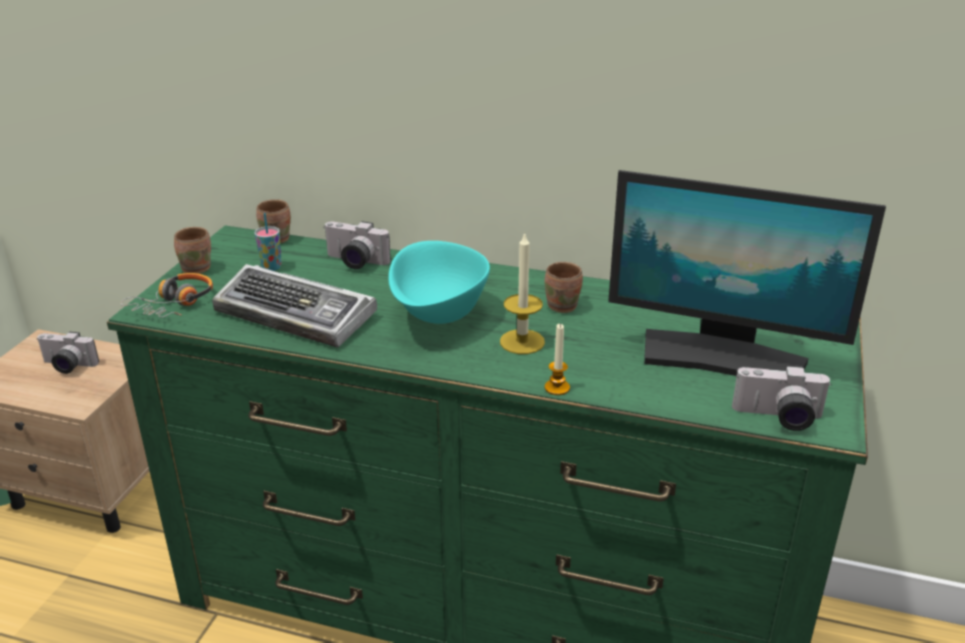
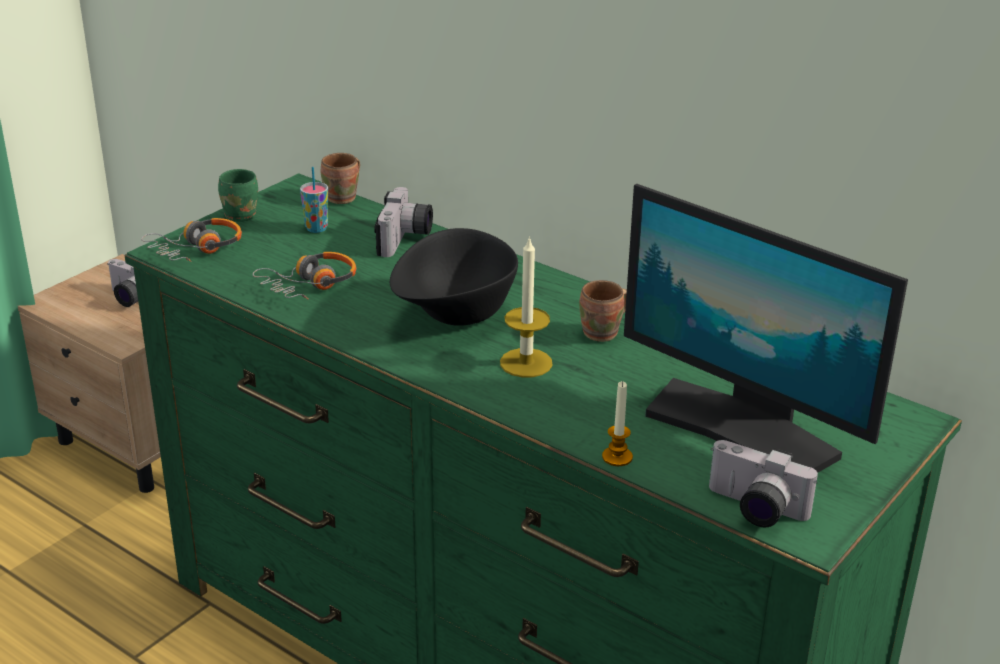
camera: 20 degrees right, 0 degrees up
brown mug [174,227,211,274] -> green mug [218,169,258,222]
keyboard [212,264,377,348] -> headphones [253,252,356,299]
camera [323,221,391,269] -> camera turned 120 degrees counterclockwise [374,187,433,257]
turquoise bowl [388,241,490,324] -> black bowl [390,228,518,326]
candle [545,323,570,395] -> candle moved to [602,381,633,466]

